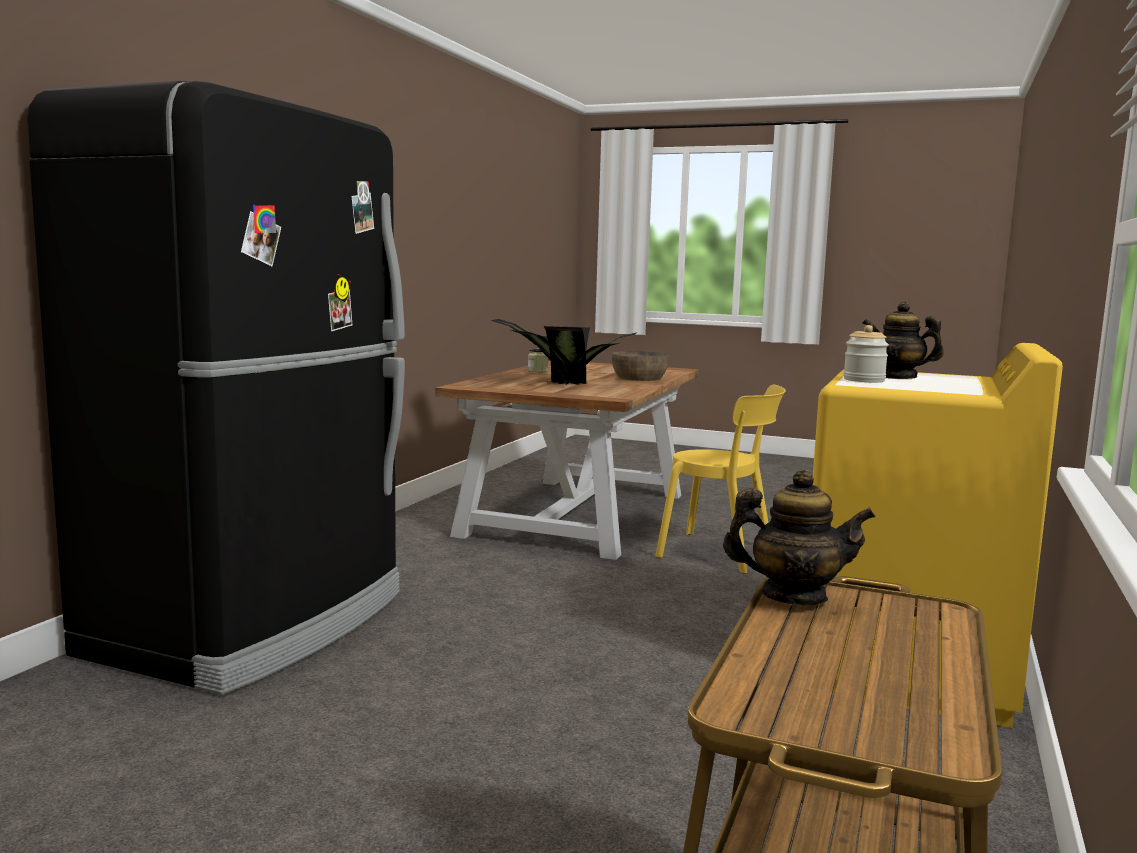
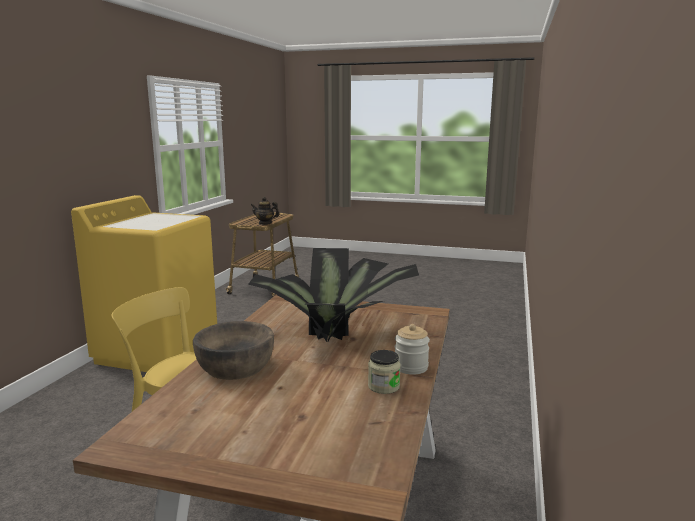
camera: 175 degrees right, 5 degrees up
black fridge [27,81,405,695] -> none
jar [843,325,889,382] -> jar moved to [395,324,430,375]
teapot [863,301,944,379] -> none

